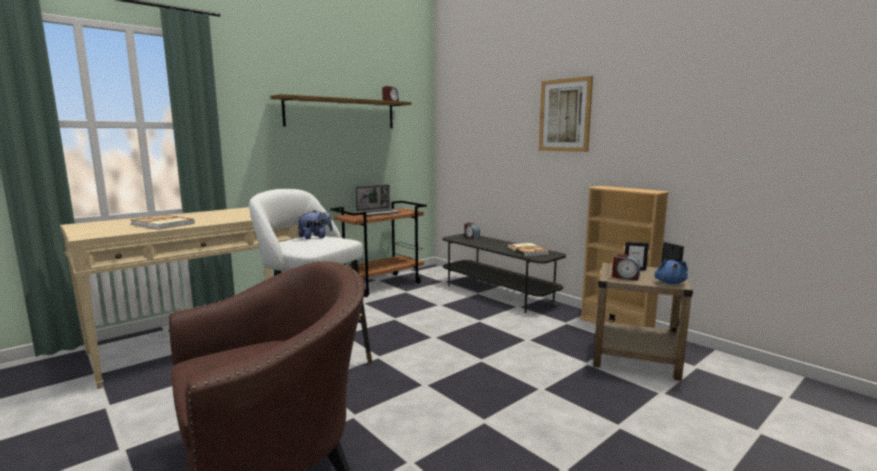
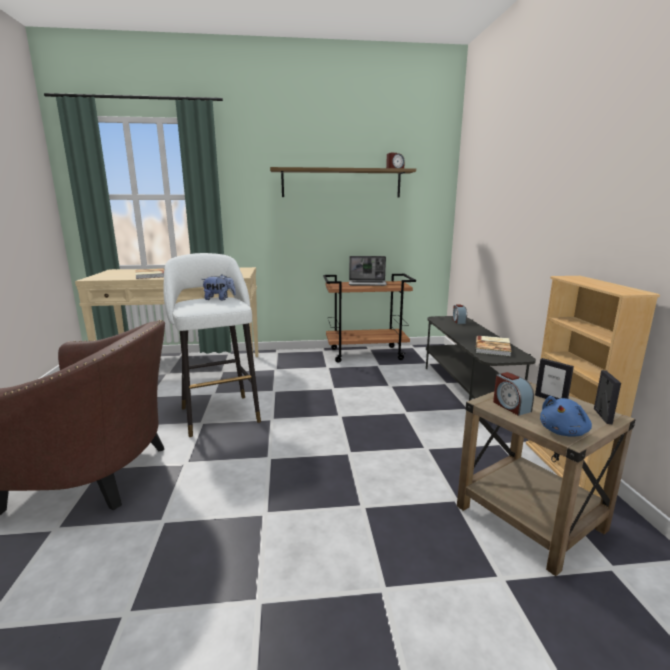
camera: 35 degrees right, 5 degrees up
picture [538,76,593,152] -> none

